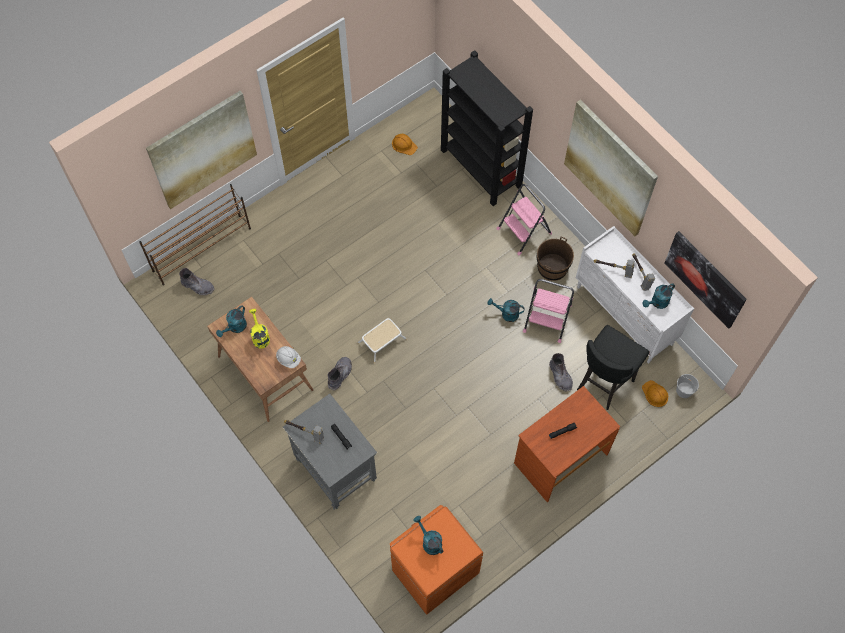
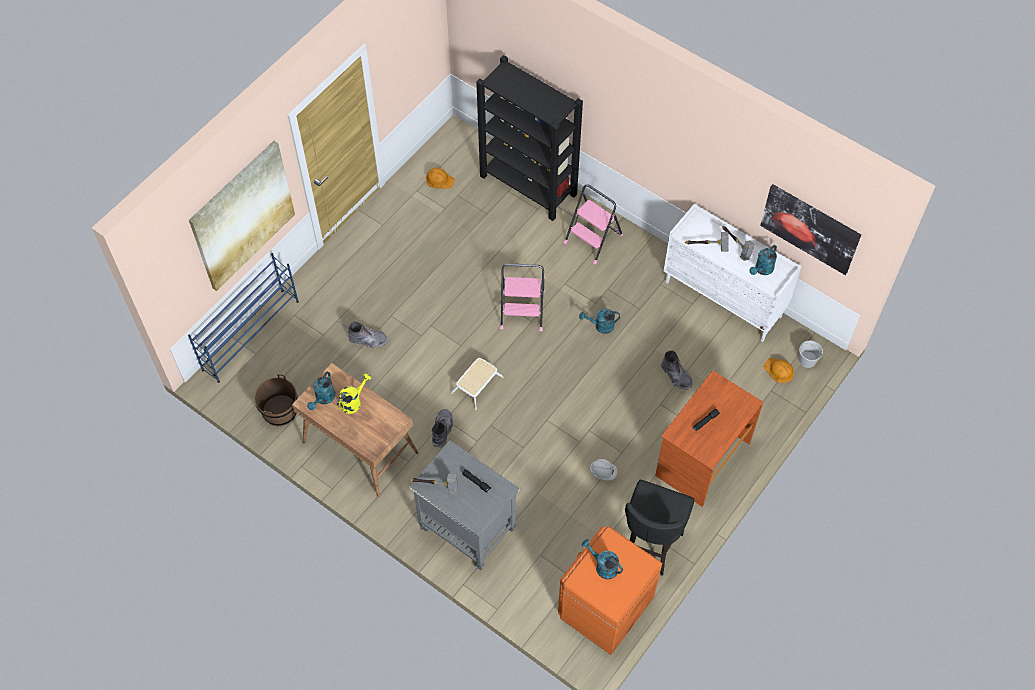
camera: 15 degrees left, 5 degrees down
brown shoe rack [139,184,251,285] -> blue shoe rack [188,253,299,383]
grey boot [179,268,214,296] -> grey boot moved to [348,321,388,349]
yellow watering can [249,309,270,349] -> yellow watering can turned 75 degrees clockwise [337,374,371,414]
white hard hat [276,346,301,368] -> white hard hat moved to [590,459,617,481]
pink step ladder [523,279,574,343] -> pink step ladder moved to [500,263,545,331]
brown bucket [537,237,574,281] -> brown bucket moved to [254,374,298,426]
picture [564,100,658,236] -> none
black stool [577,325,649,410] -> black stool moved to [625,480,694,576]

